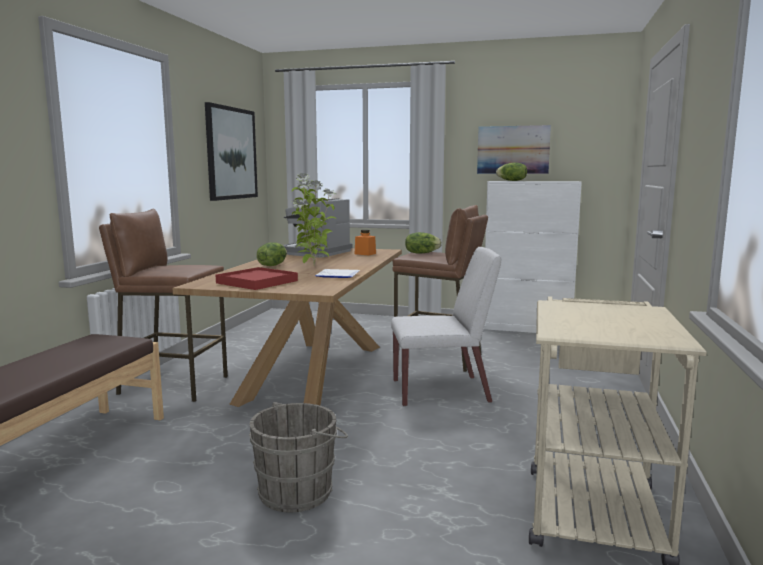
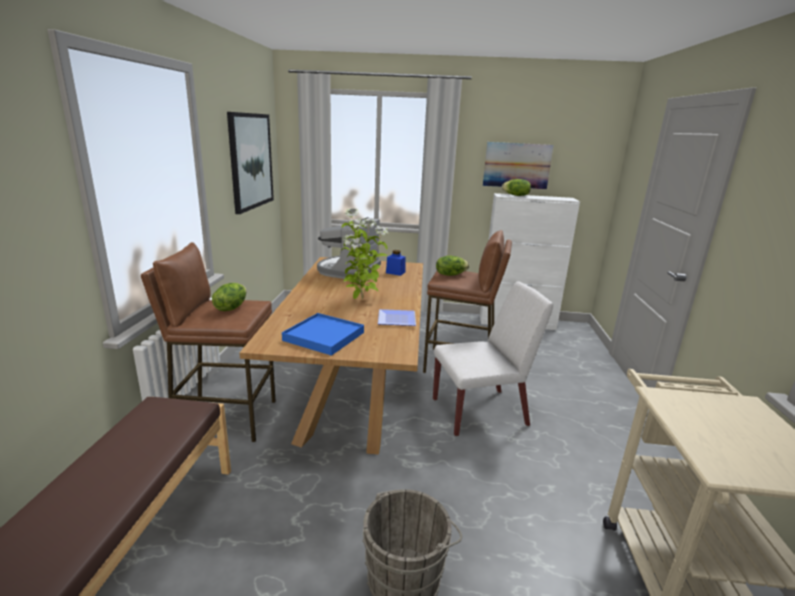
camera: 10 degrees left, 10 degrees up
red tray [216,267,298,290] -> blue tray [282,313,364,356]
lettuce [257,242,287,266] -> lettuce moved to [212,283,247,311]
orange jar [355,230,376,256] -> blue jar [386,250,405,276]

